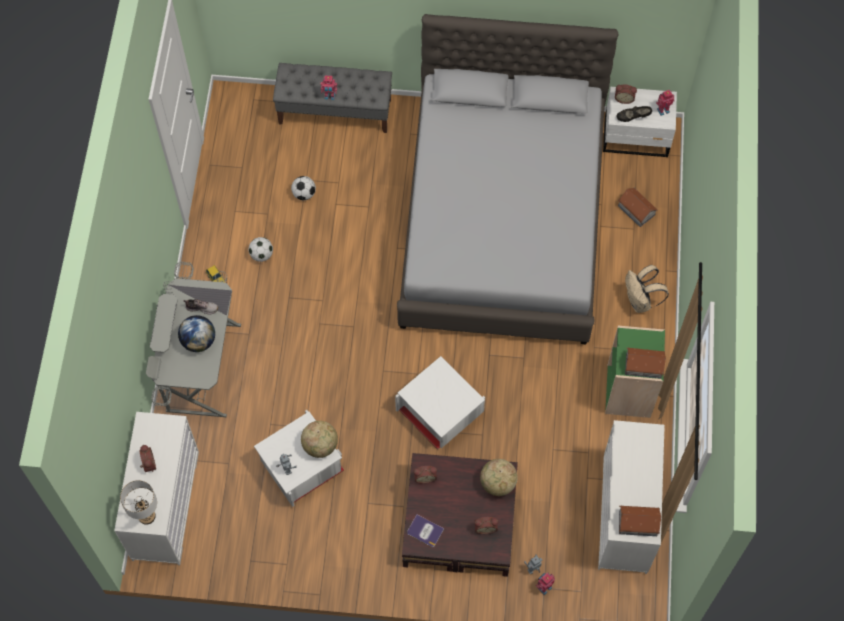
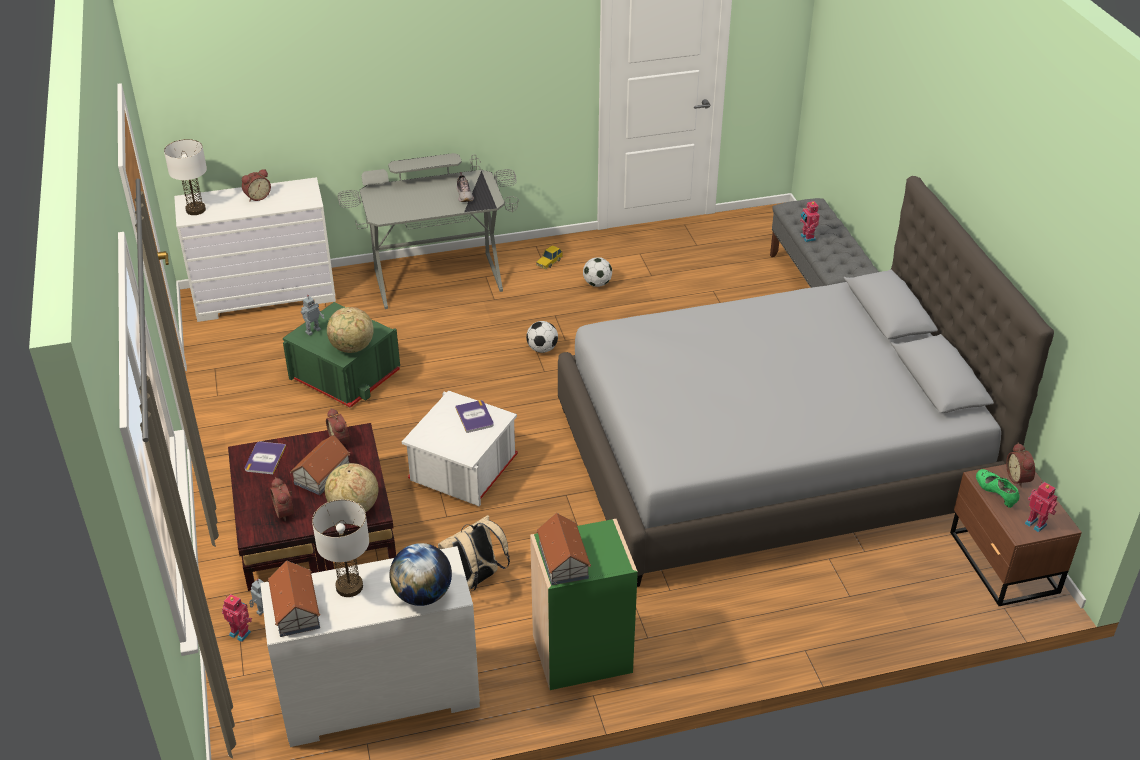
camera: 70 degrees right, 25 degrees down
globe [178,315,215,352] -> globe moved to [389,543,452,606]
white storage box [254,410,344,507] -> green storage box [283,302,400,408]
football [291,176,316,200] -> football moved to [526,321,558,353]
white nightstand [603,87,677,157] -> brown nightstand [950,464,1082,606]
black shoe [617,106,652,122] -> green shoe [976,469,1020,508]
toy house [618,188,658,227] -> toy house moved to [290,435,350,495]
beige backpack [625,265,669,313] -> beige backpack moved to [438,515,510,591]
none -> table lamp [312,499,369,597]
none -> book [455,400,494,433]

